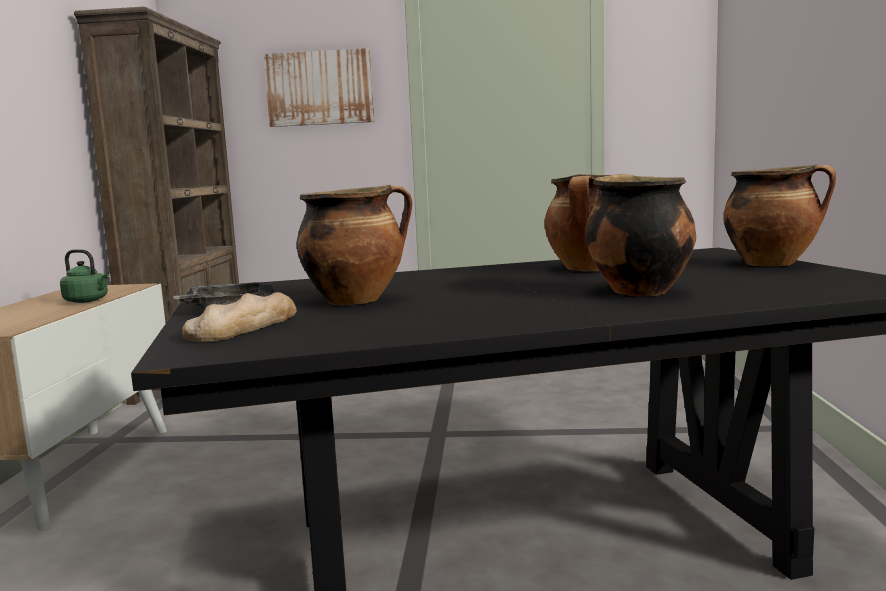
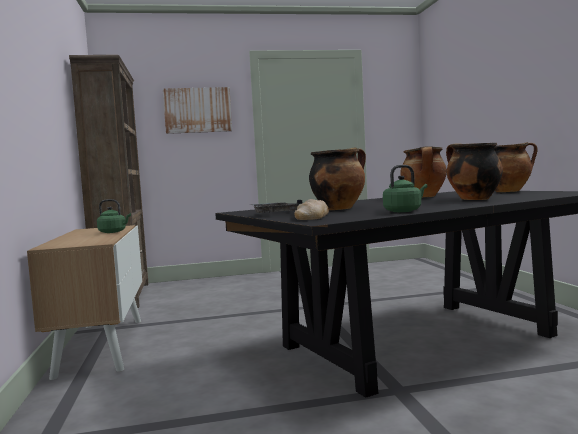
camera: 15 degrees left, 5 degrees down
none -> green kettle [383,165,427,212]

